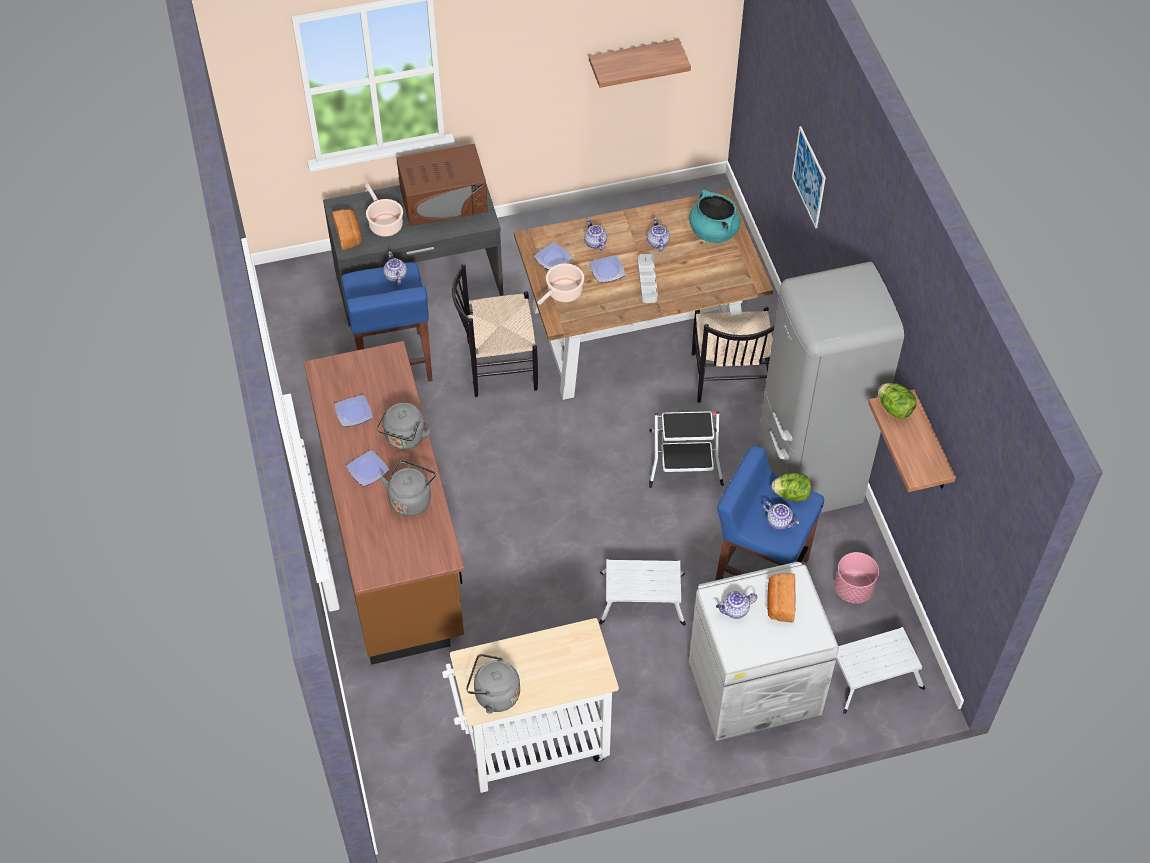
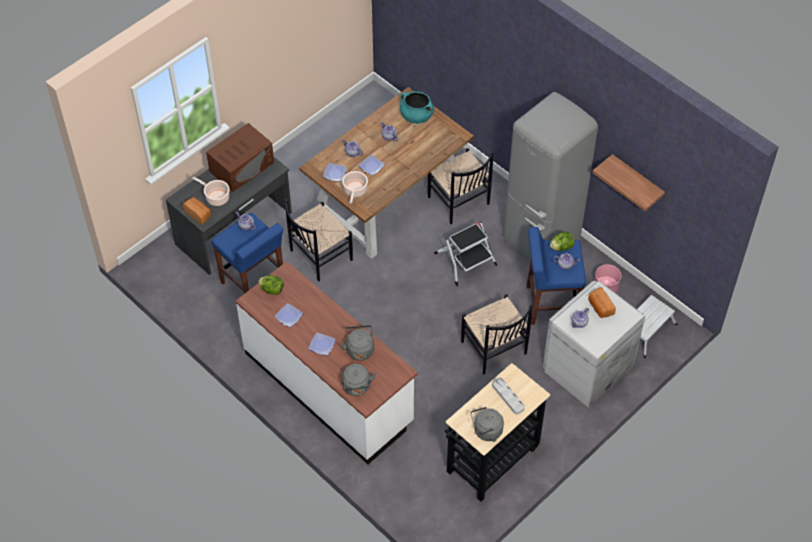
camera: 30 degrees left, 0 degrees up
brown counter [304,341,465,665] -> white counter [235,261,418,464]
grey kettle [377,403,432,450] -> grey kettle moved to [342,364,376,396]
white cart [442,618,619,793] -> black cart [445,363,550,502]
shelf [589,39,691,88] -> none
white step ladder [599,559,686,626] -> black chair [461,294,533,374]
grey tray [637,254,658,303] -> grey tray moved to [492,377,525,415]
picture [792,126,826,229] -> none
lettuce [879,383,917,419] -> lettuce moved to [258,275,283,295]

